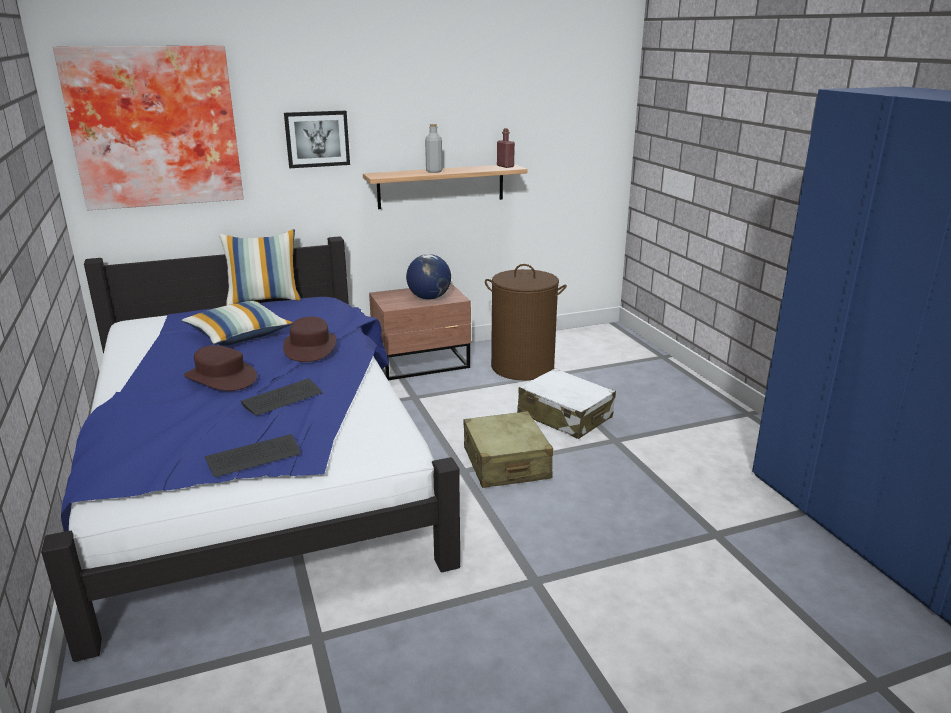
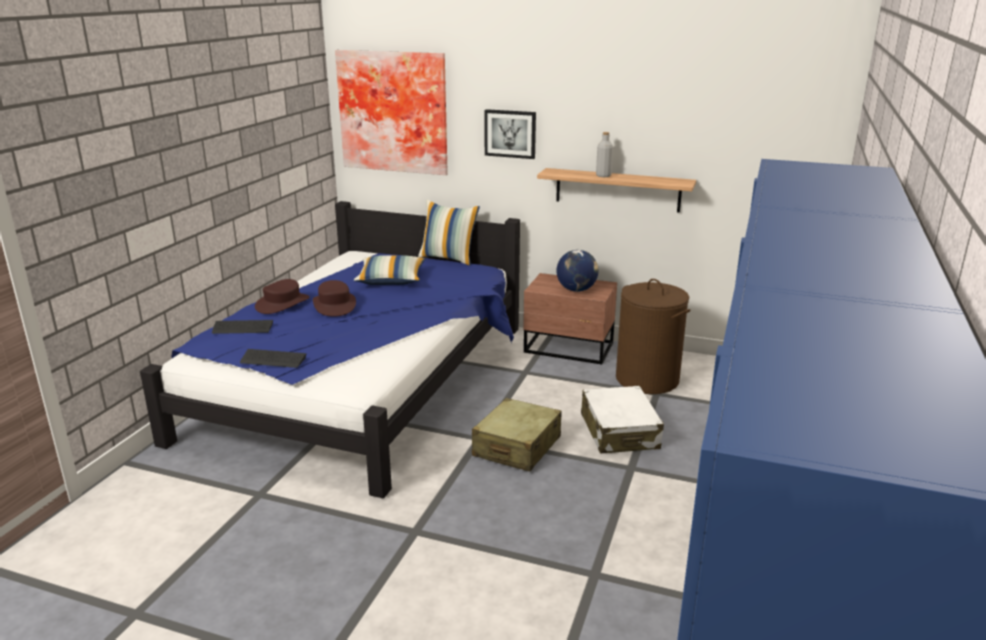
camera: 40 degrees right, 0 degrees up
keyboard [241,378,322,416] -> keyboard moved to [212,320,273,334]
brown hat [283,317,336,362] -> brown hat moved to [255,279,310,314]
red bottle [497,128,515,168] -> none

